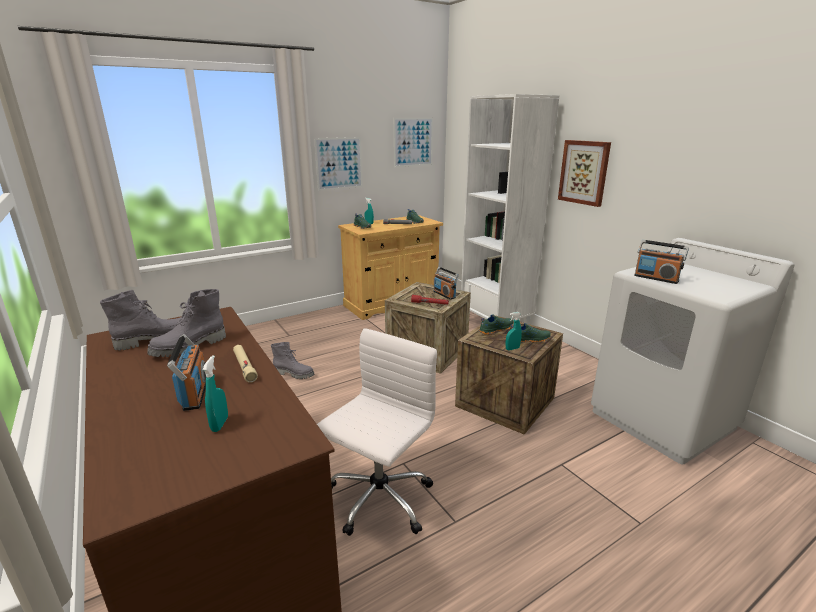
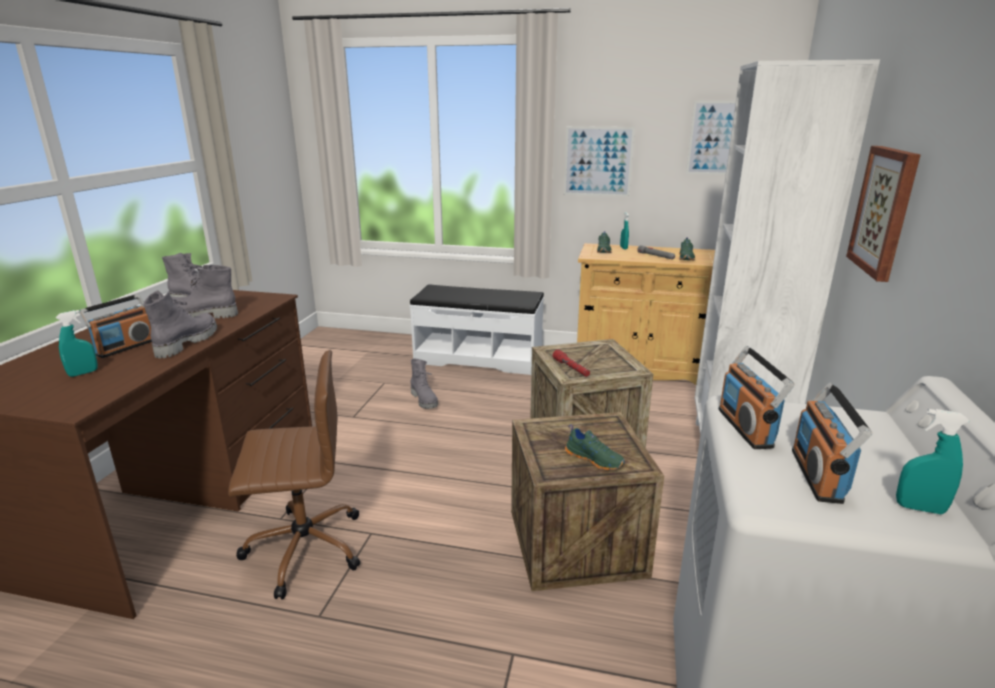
camera: 45 degrees right, 0 degrees up
beige flashlight [233,345,258,383] -> grey boot [143,290,217,358]
white office chair [317,329,437,536] -> brown office chair [228,350,360,599]
radio [433,267,459,300] -> radio moved to [792,382,872,504]
green shoe [479,315,513,335] -> none
turquoise spray bottle [506,312,522,350] -> turquoise spray bottle moved to [896,409,969,514]
none -> white bench [409,284,544,375]

